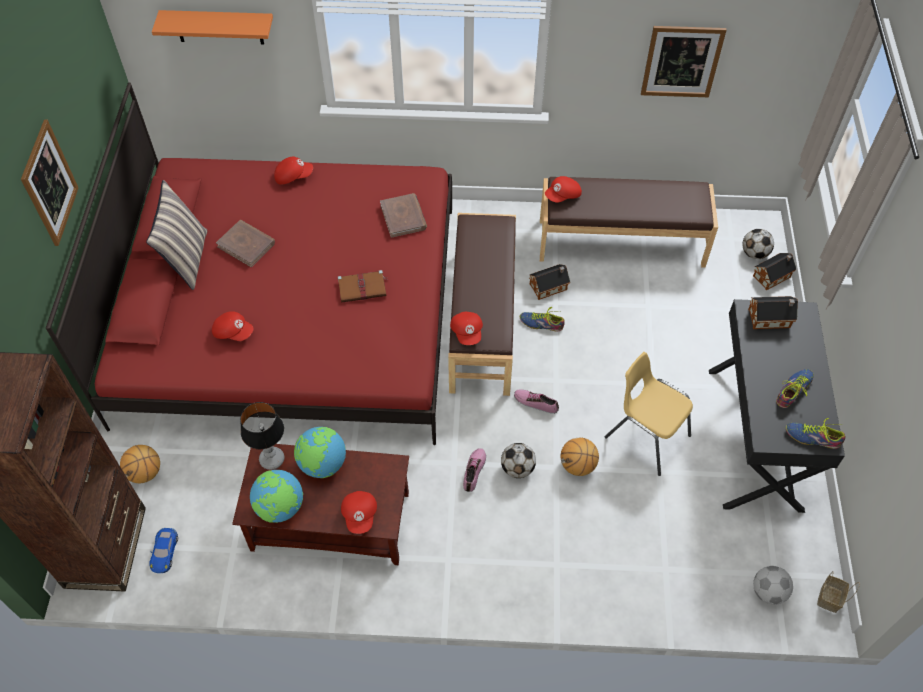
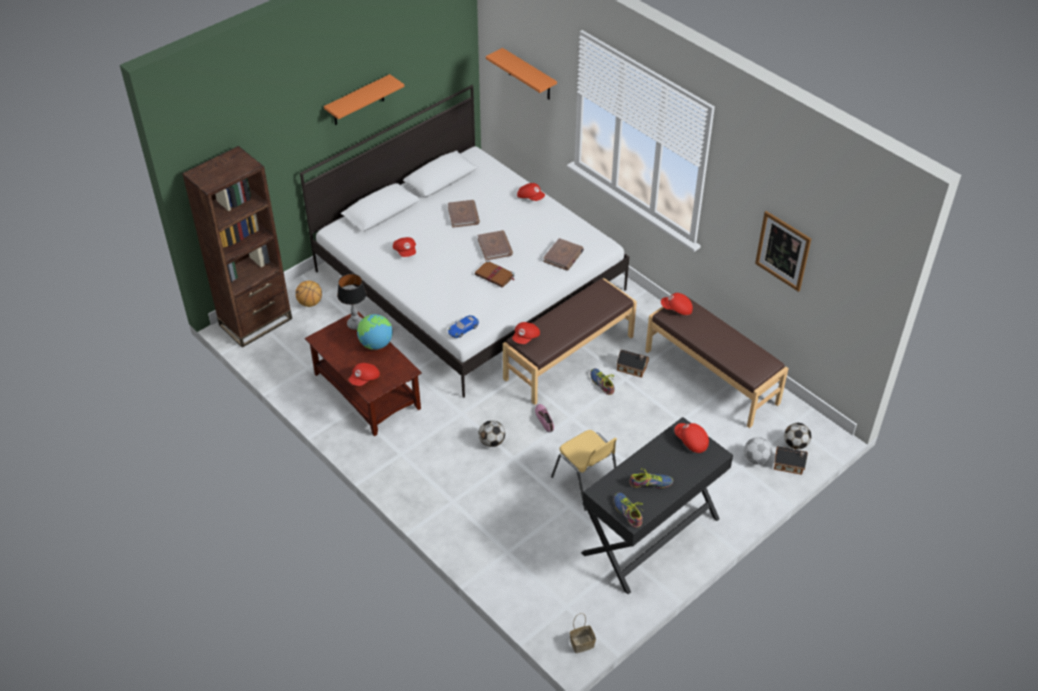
camera: 45 degrees right, 10 degrees down
picture [21,119,78,246] -> orange shelf [324,74,404,125]
red bed [46,82,452,445] -> white bed [300,85,629,398]
pillow [146,180,207,290] -> none
blue toy car [149,528,178,573] -> blue toy car moved to [448,315,479,338]
globe [250,470,303,523] -> none
shoe [463,448,486,492] -> none
basketball [560,438,599,476] -> none
yellow chair [605,352,693,476] -> yellow chair turned 150 degrees clockwise [551,430,617,511]
toy house [748,296,798,329] -> red cap [674,423,709,453]
football [753,566,793,605] -> football moved to [744,437,772,464]
none -> brown book [477,230,513,261]

